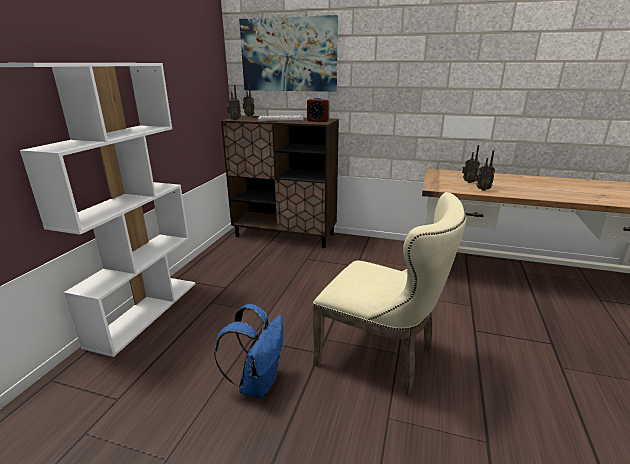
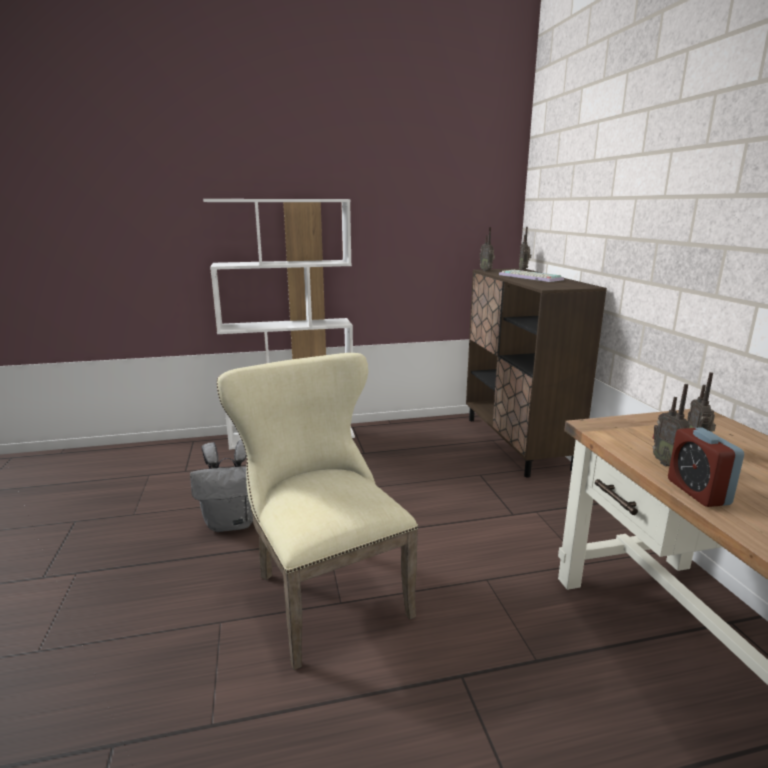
camera: 60 degrees right, 5 degrees down
blue backpack [214,304,283,398] -> grey backpack [190,440,253,532]
picture [239,15,338,92] -> none
alarm clock [307,97,330,122] -> alarm clock moved to [668,428,744,507]
beige chair [313,192,466,396] -> beige chair turned 150 degrees clockwise [217,353,418,670]

